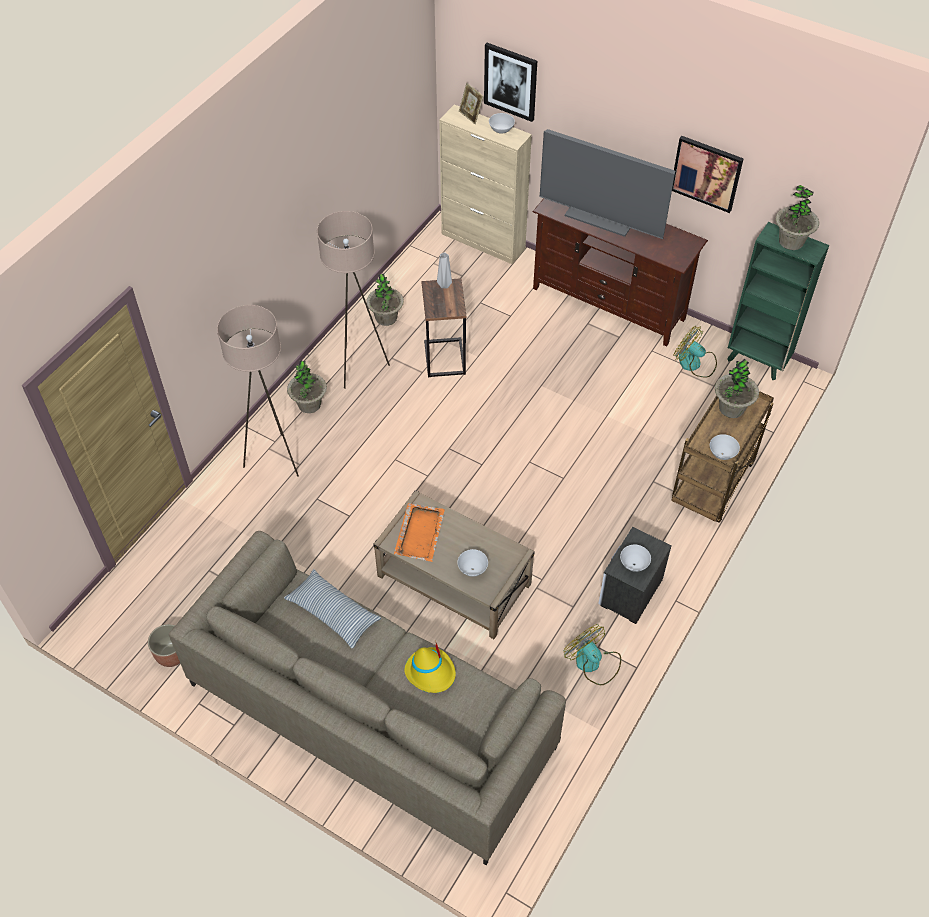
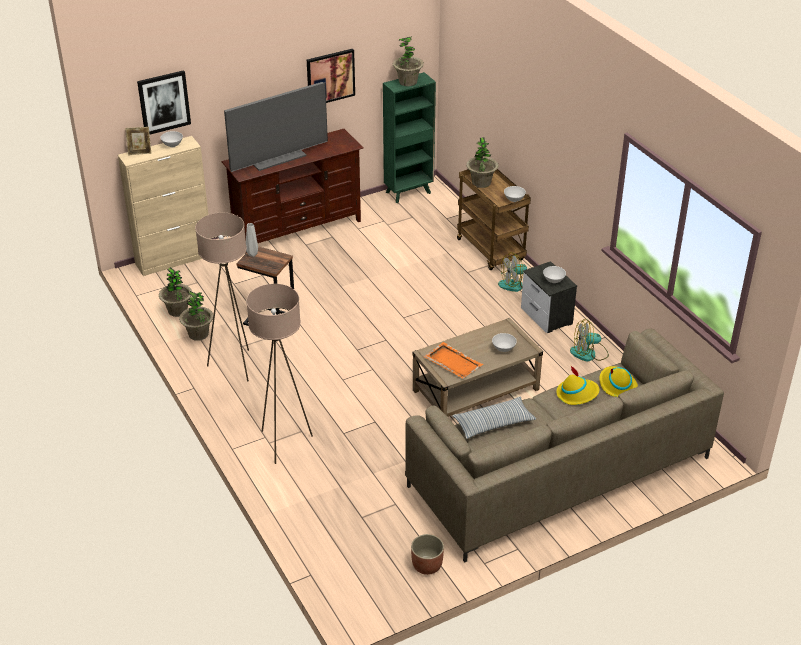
camera: 60 degrees left, 15 degrees down
potted plant [287,361,327,413] -> potted plant moved to [159,267,192,317]
fan [673,326,717,378] -> fan moved to [498,252,527,292]
none -> yellow hat [599,366,638,397]

